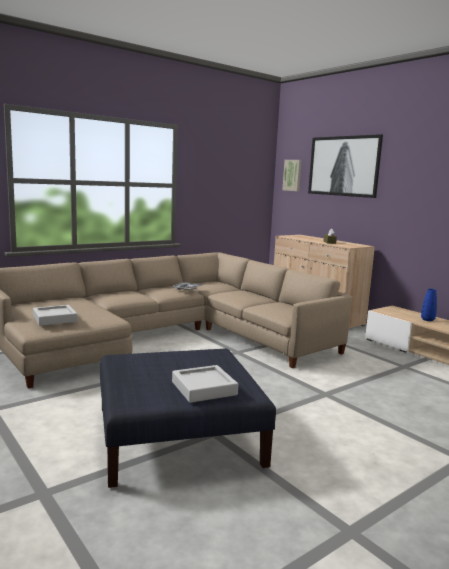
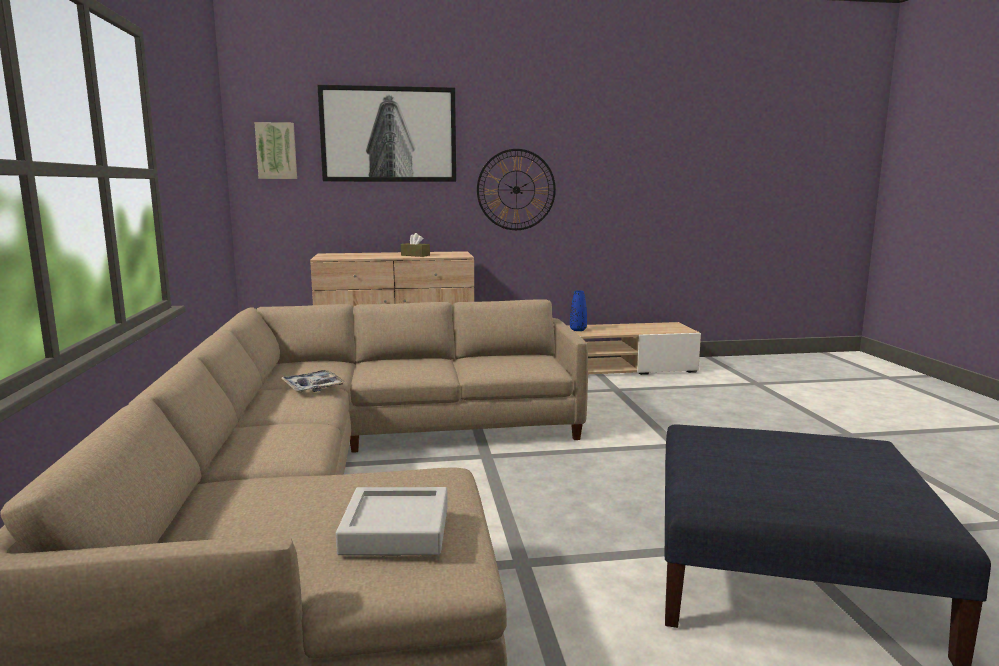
camera: 60 degrees left, 0 degrees up
grey tray [172,365,238,403] -> none
none -> wall clock [477,149,556,230]

